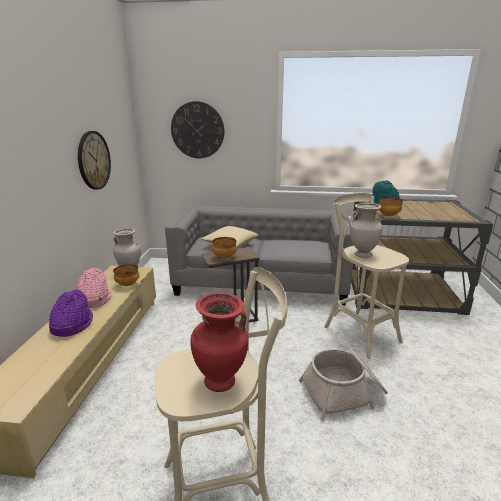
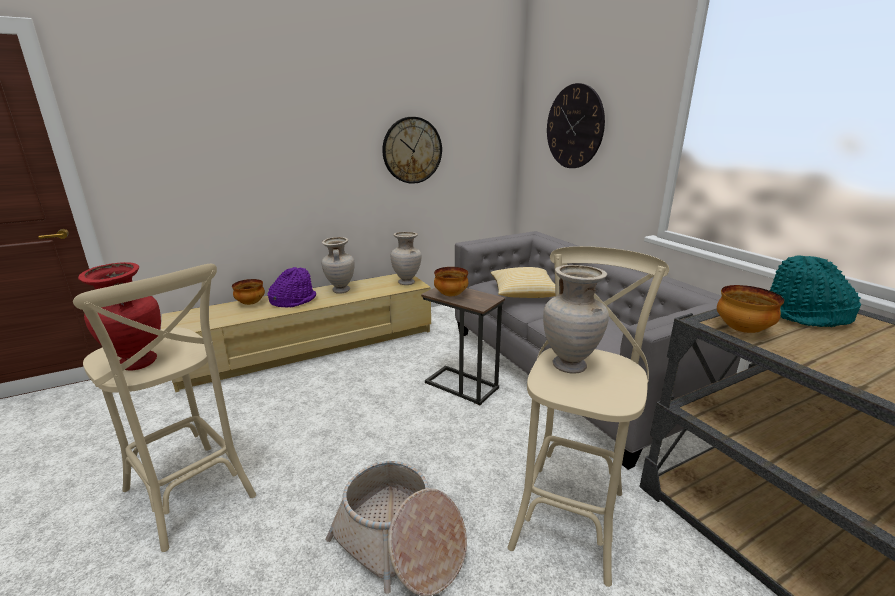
camera: 55 degrees right, 0 degrees up
pink hat [76,268,111,308] -> beige vase [322,237,355,294]
bowl [113,264,139,286] -> bowl moved to [232,279,265,305]

